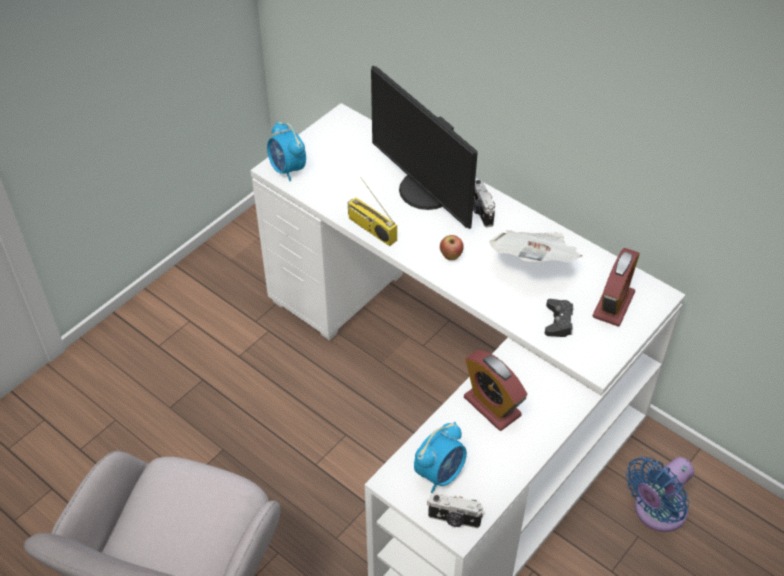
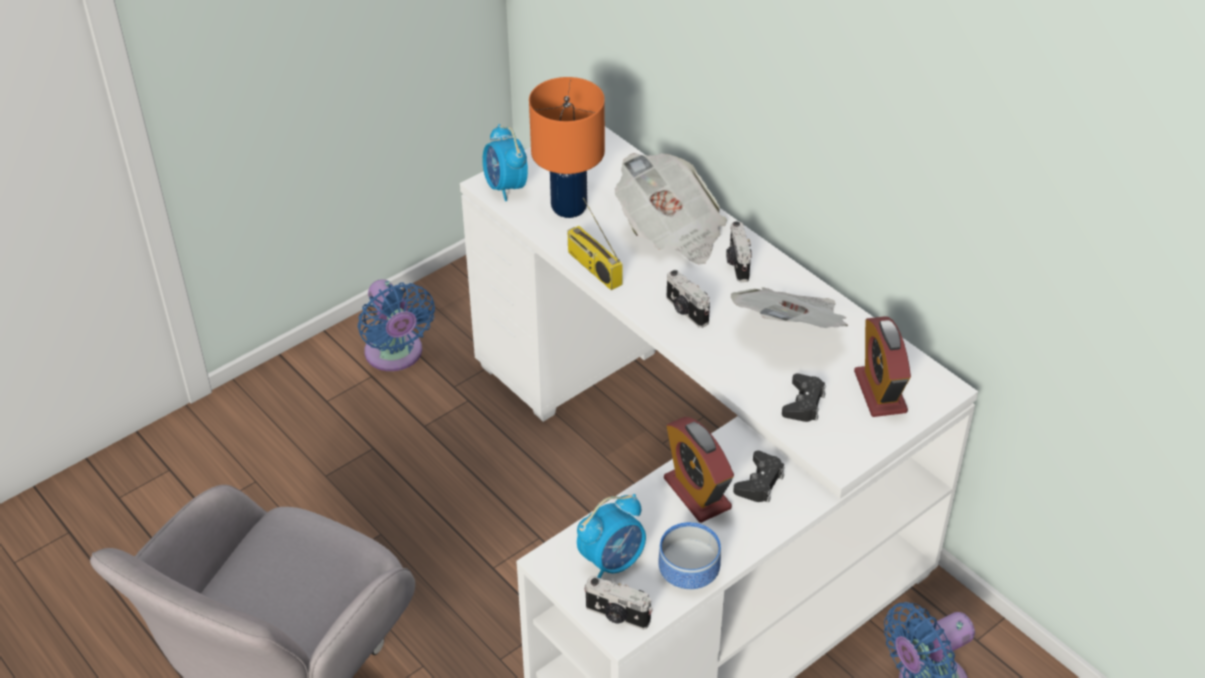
camera: 10 degrees right, 5 degrees down
monitor [371,65,478,229] -> newspaper [615,153,727,264]
apple [440,235,464,260] -> camera [666,270,710,328]
alarm clock [593,248,640,327] -> alarm clock turned 135 degrees clockwise [854,316,911,417]
none -> blue fan [358,279,435,371]
none -> orange table lamp [529,77,605,218]
none -> bowl [658,522,721,589]
none -> black game controller [733,451,784,503]

